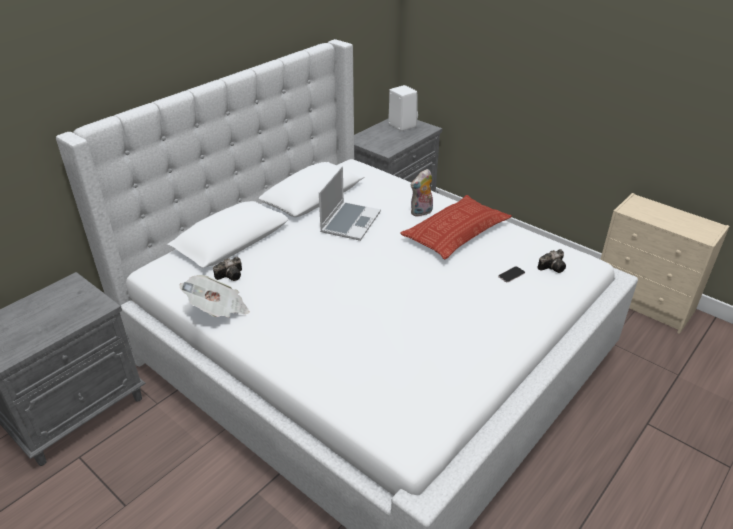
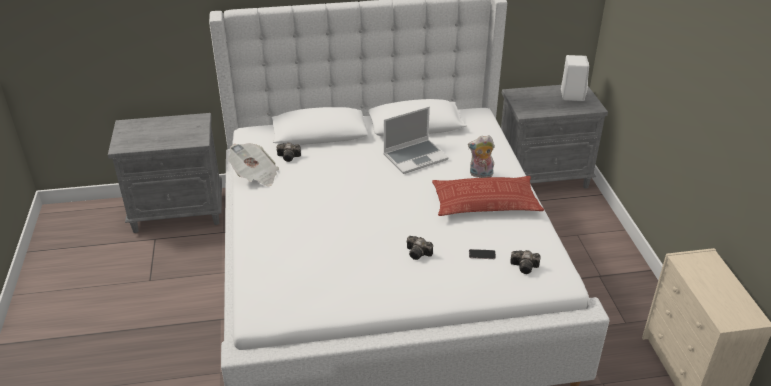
camera: 40 degrees right, 0 degrees up
none -> camera [406,236,433,260]

